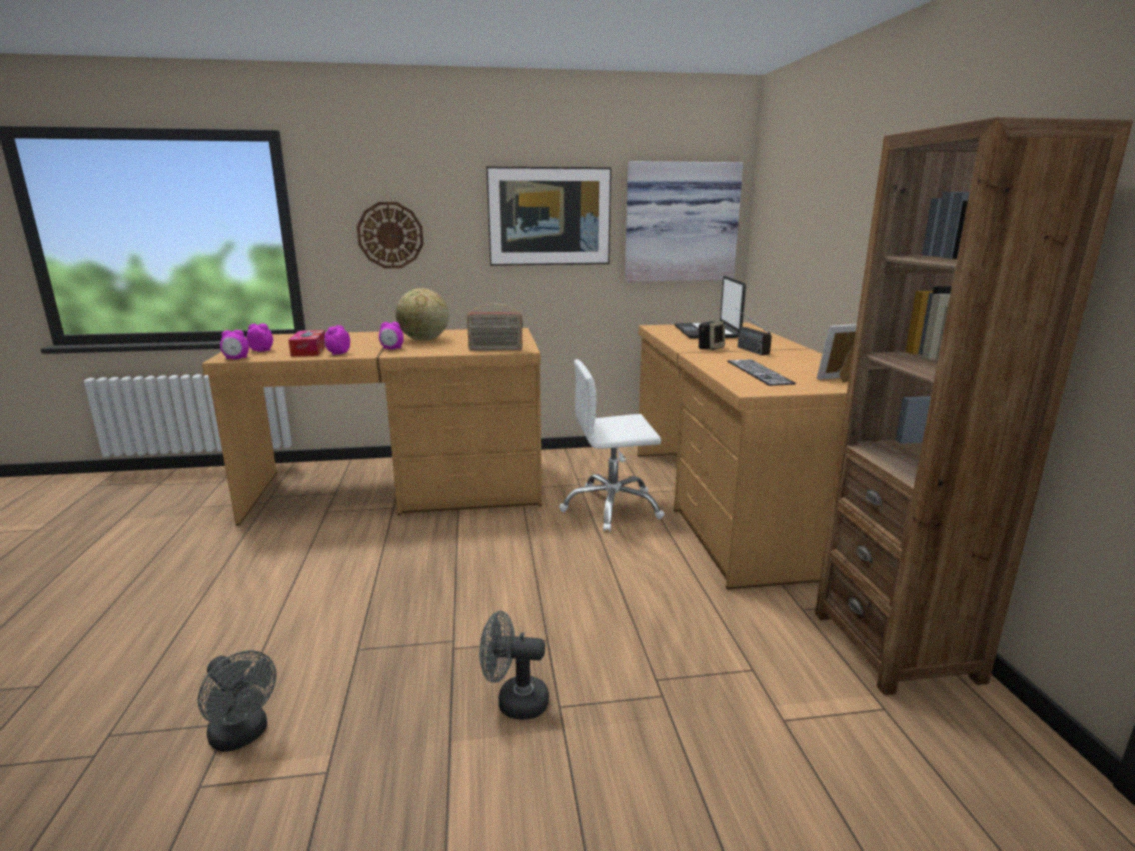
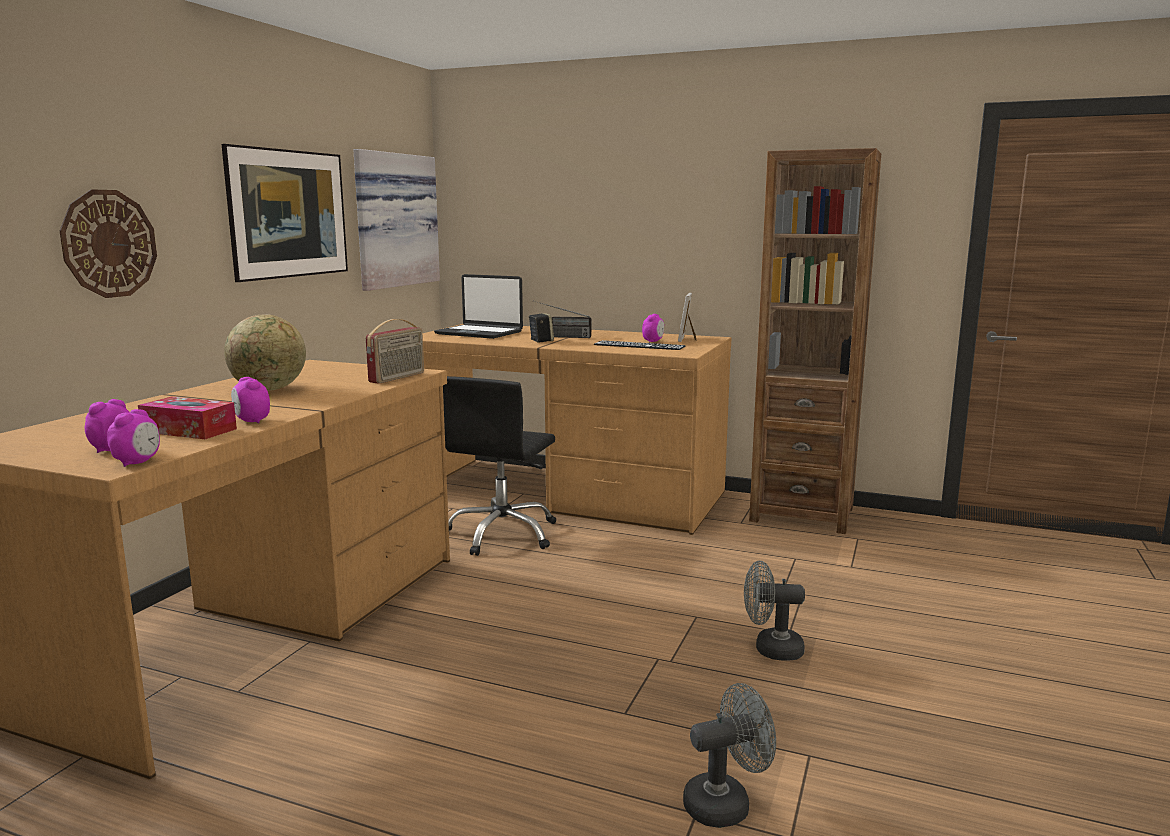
camera: 60 degrees left, 5 degrees down
alarm clock [379,322,404,349] -> alarm clock moved to [642,314,664,342]
grey fan [479,611,549,720] -> grey fan turned 60 degrees clockwise [744,561,805,661]
white office chair [559,359,664,532] -> black office chair [443,376,556,556]

